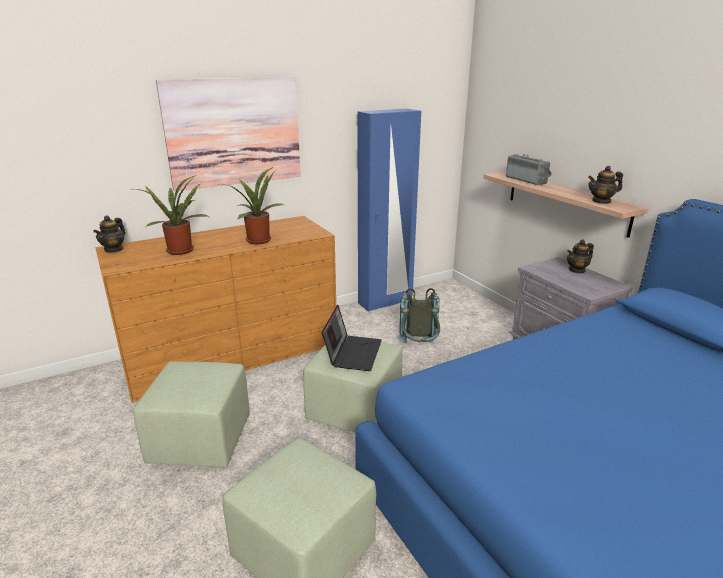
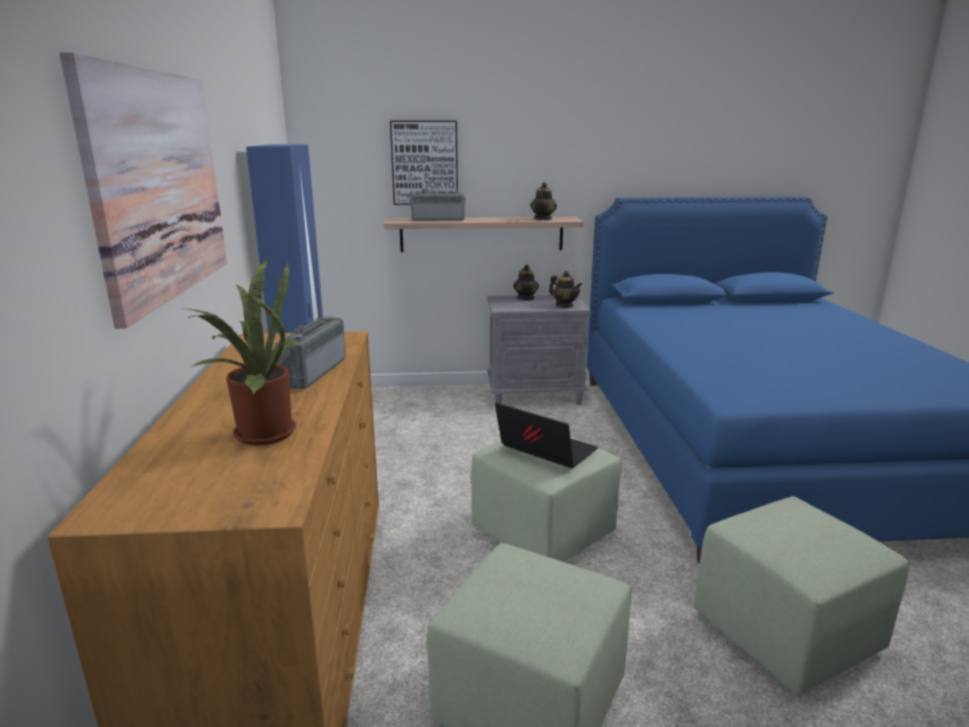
camera: 65 degrees left, 5 degrees down
teapot [93,215,125,253] -> teapot moved to [549,271,582,308]
potted plant [219,167,284,244] -> radio [274,316,346,389]
grey backpack [397,288,440,343] -> none
none -> picture [390,121,458,205]

